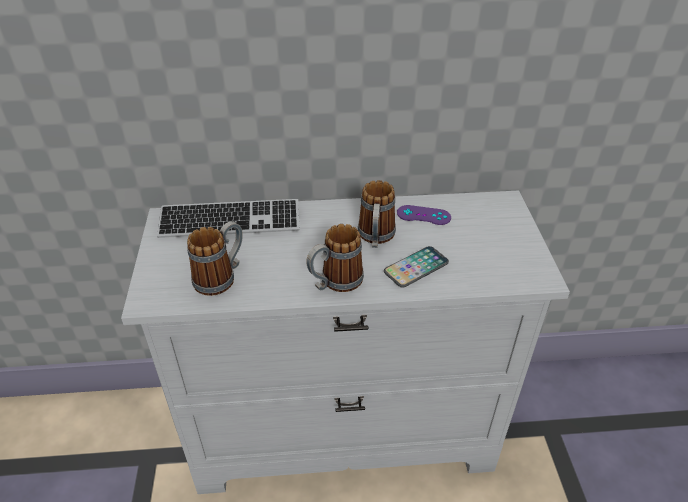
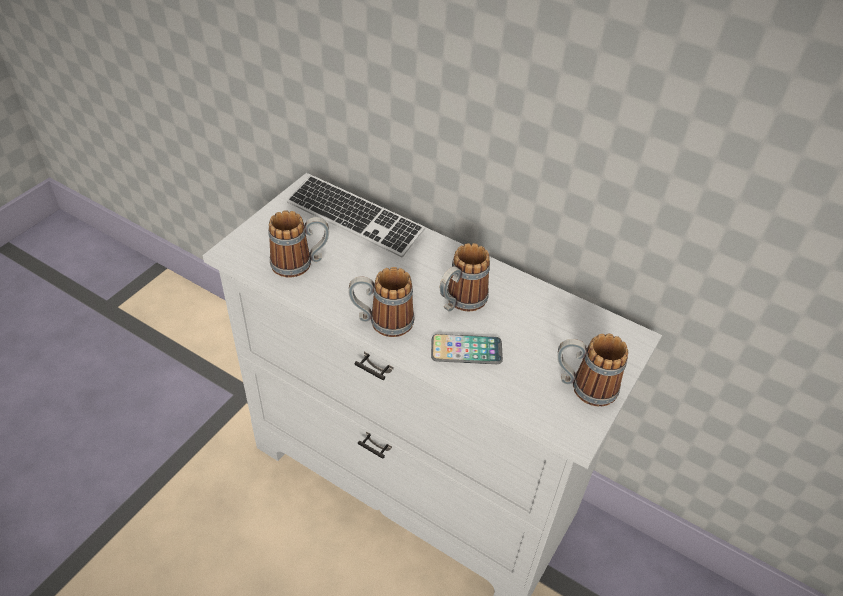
camera: 35 degrees right, 5 degrees up
purple game controller [397,205,451,225] -> none
none -> mug [557,333,629,407]

